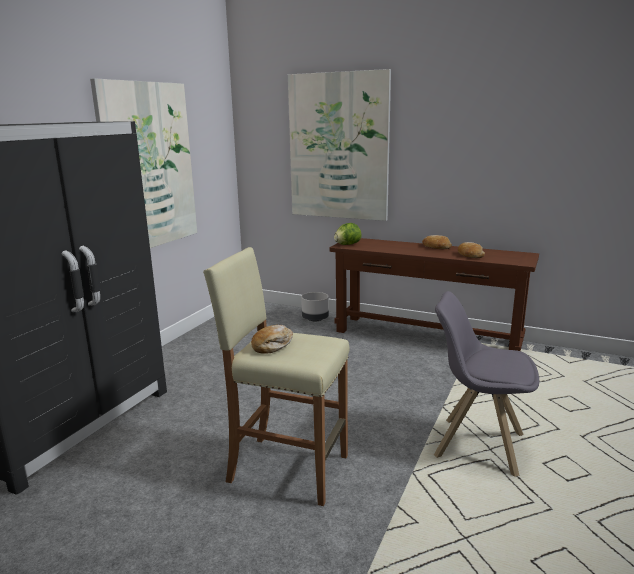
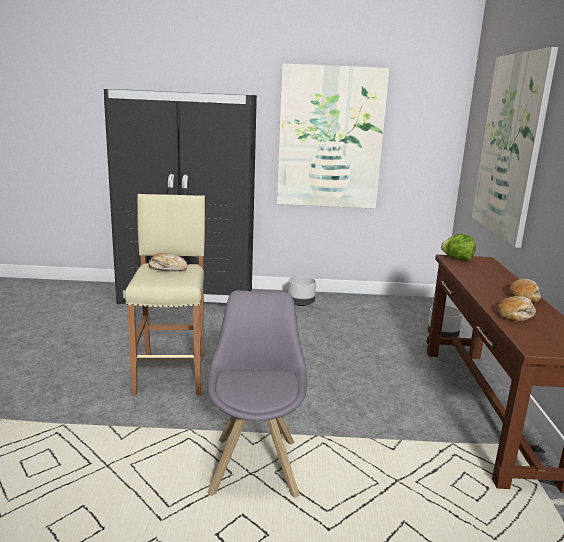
camera: 65 degrees right, 0 degrees up
none -> grey planter [288,276,316,306]

